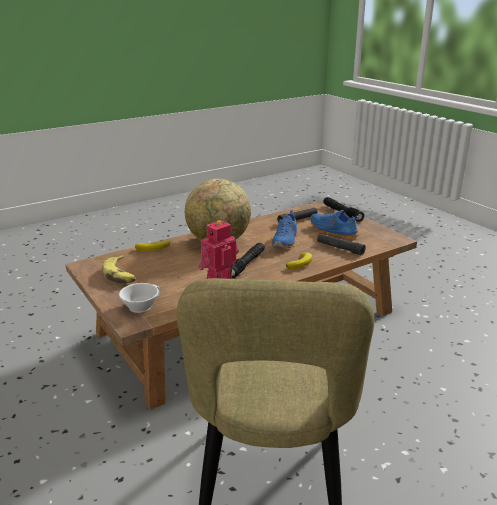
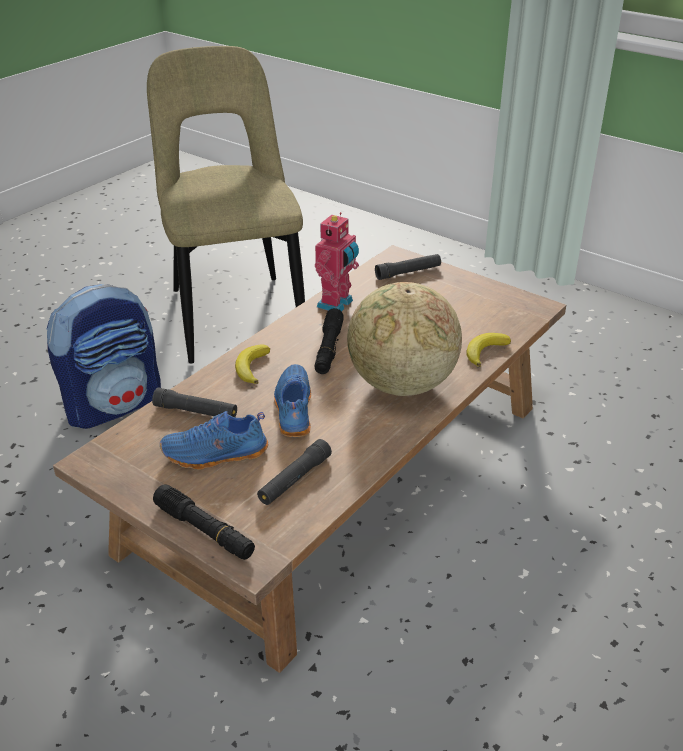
camera: 160 degrees right, 10 degrees up
banana [102,255,136,284] -> none
white cup [119,283,160,313] -> black flashlight [375,254,441,280]
blue shoe [311,210,359,239] -> blue shoe turned 150 degrees clockwise [160,411,268,470]
none -> backpack [47,284,161,429]

